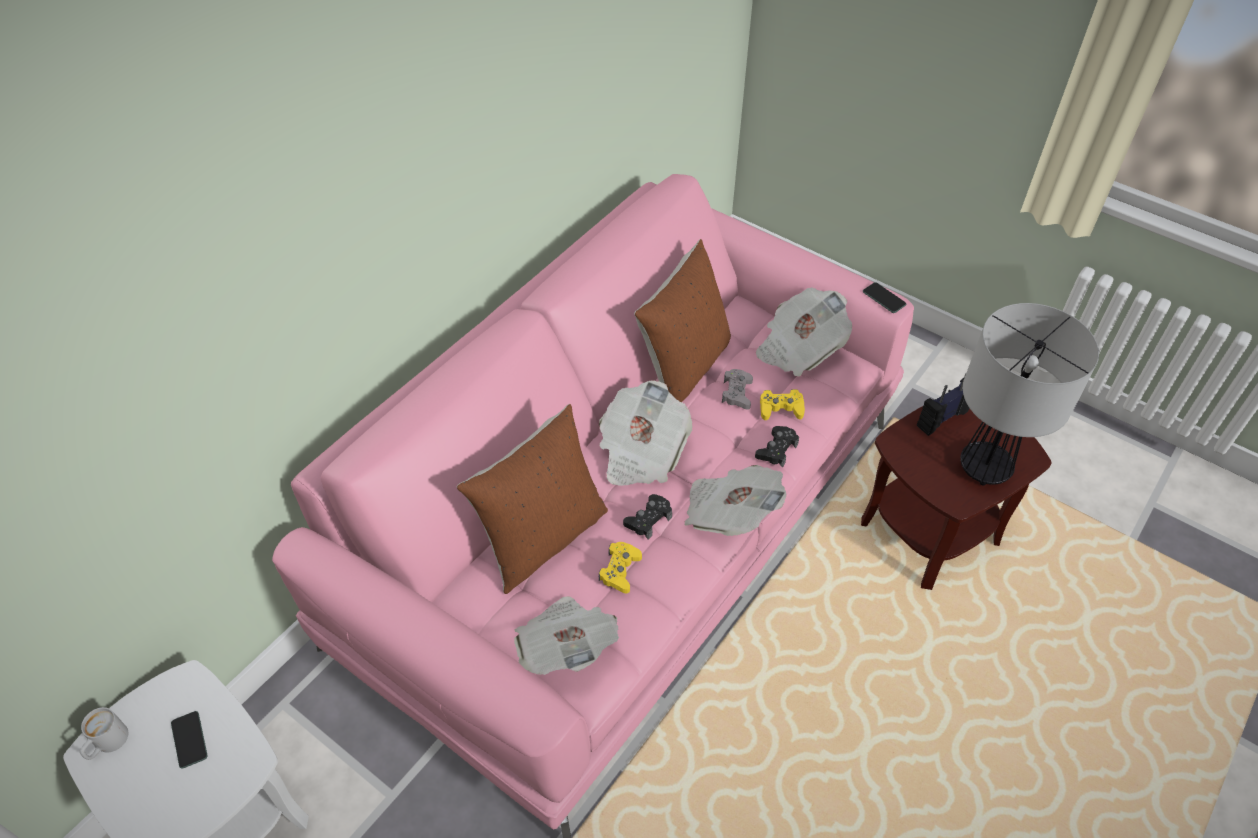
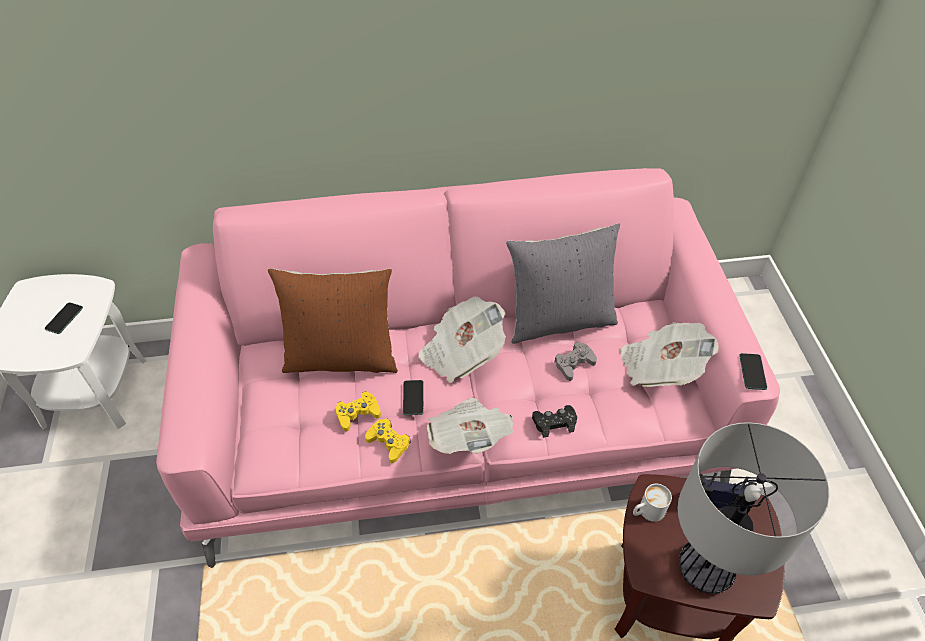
camera: 45 degrees right, 0 degrees up
white mug [80,707,128,760] -> white mug moved to [633,484,672,522]
newspaper [514,596,619,675] -> none
black game controller [623,494,672,539] -> phone [403,380,424,415]
brown pillow [634,239,731,402] -> grey pillow [506,223,620,344]
yellow game controller [760,389,805,420] -> yellow game controller moved to [365,419,411,463]

